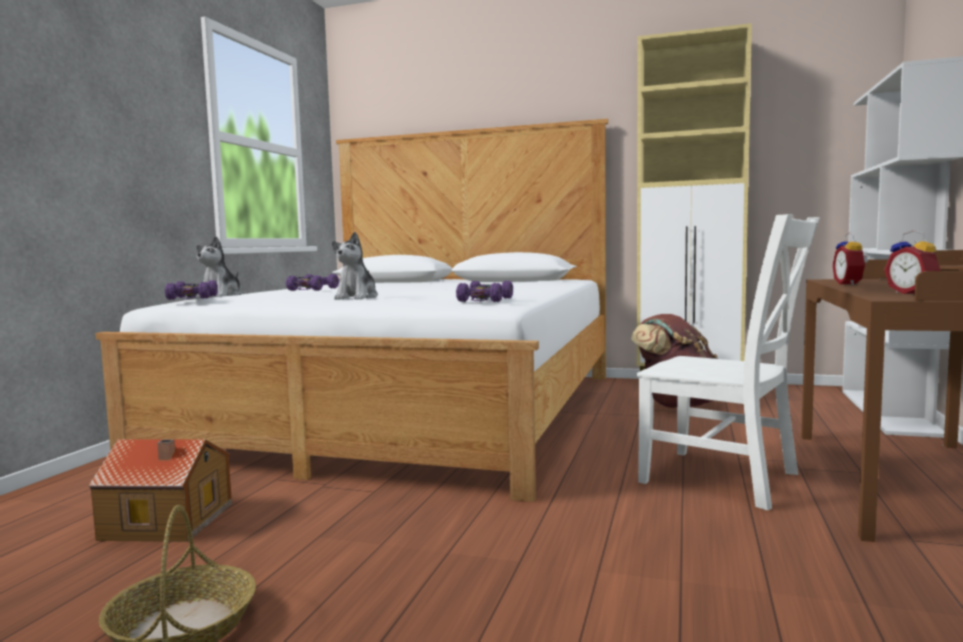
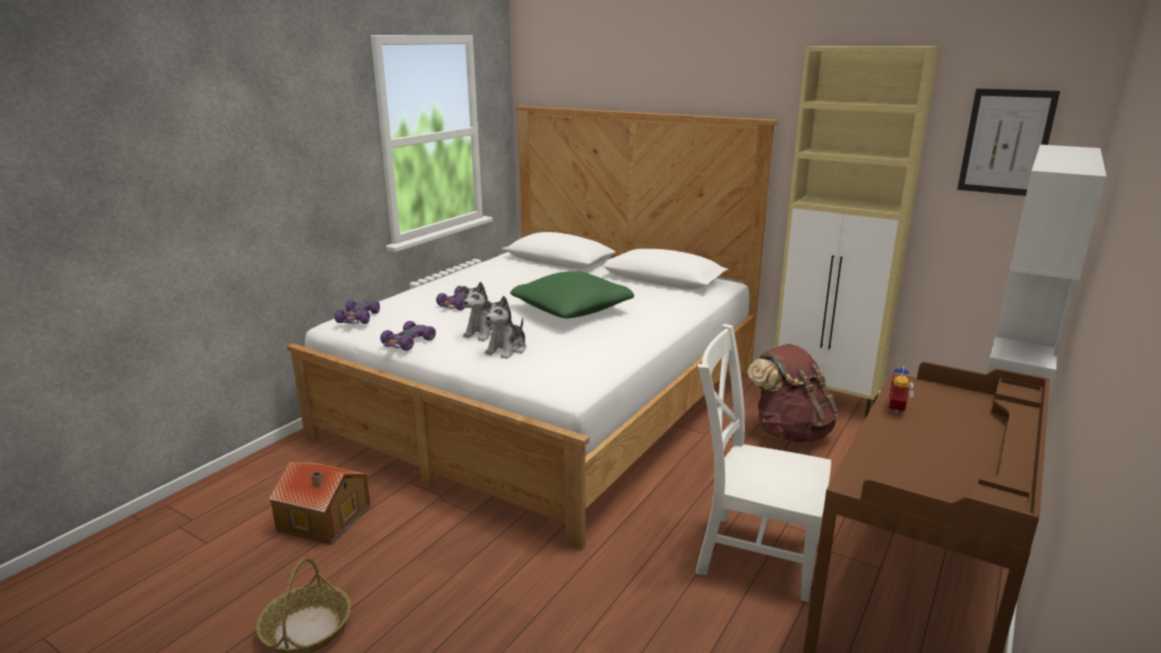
camera: 15 degrees right, 15 degrees up
plush toy [197,236,242,298] -> plush toy moved to [485,296,526,359]
purple toy car [456,281,513,302] -> purple toy car moved to [380,321,436,351]
white chair [637,214,820,511] -> white chair turned 150 degrees clockwise [696,324,831,602]
alarm clock [884,230,941,294] -> none
none -> green pillow [510,271,634,318]
none -> picture [957,89,1060,196]

